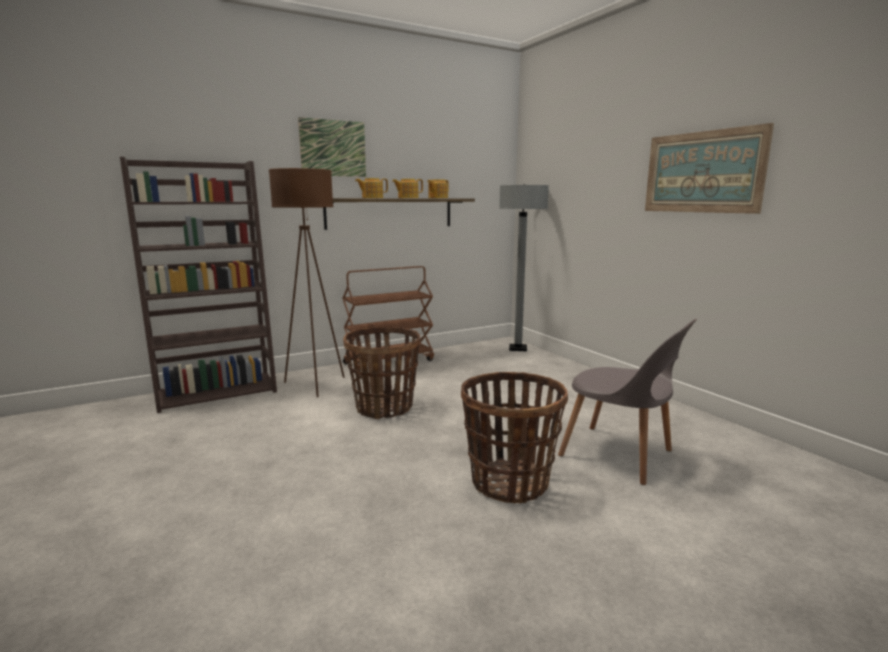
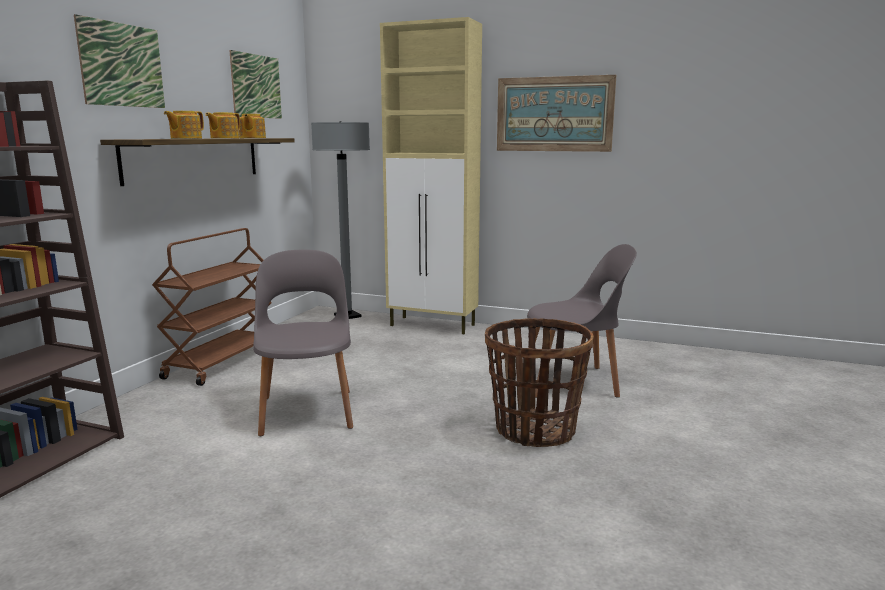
camera: 40 degrees left, 0 degrees up
brown floor lamp [269,168,345,397] -> none
basket [343,327,420,419] -> grey chair [253,249,353,436]
none -> picture [229,50,282,119]
none -> beige cabinet [380,17,482,334]

